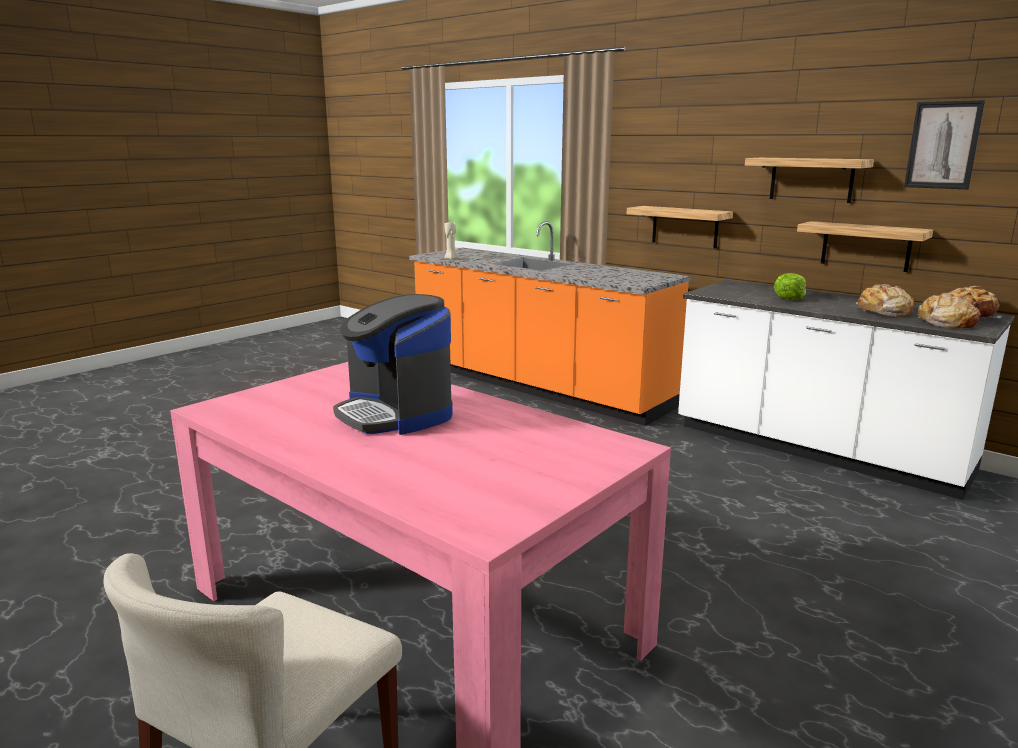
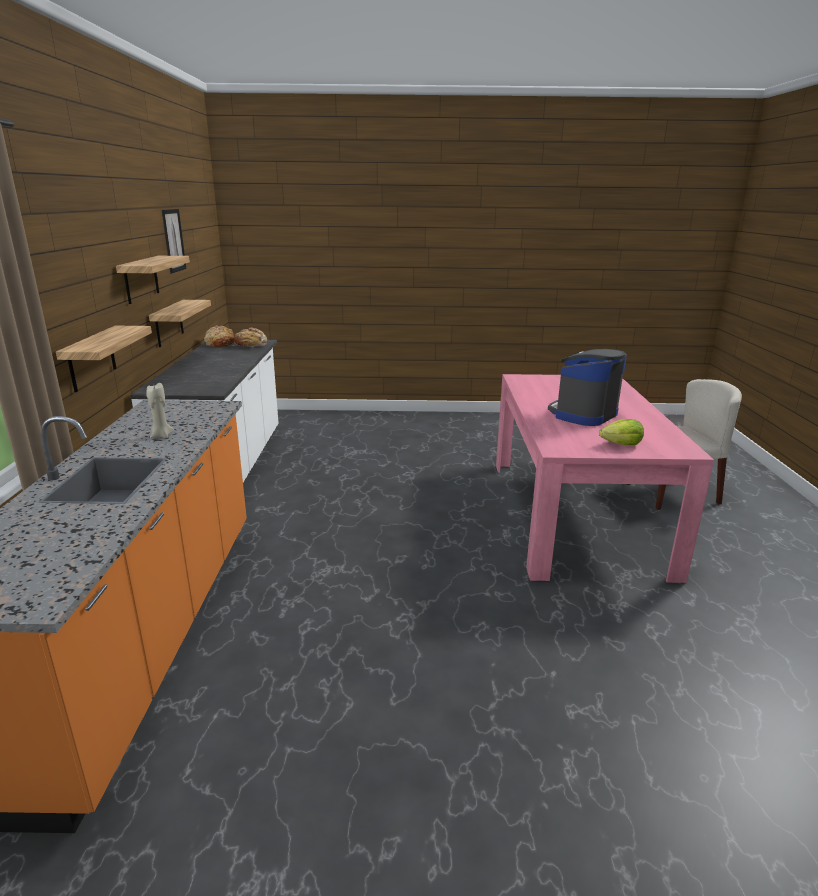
camera: 130 degrees left, 5 degrees up
coffee machine [333,294,453,435] -> coffee machine turned 150 degrees counterclockwise [548,349,627,426]
beige candle [444,222,458,259] -> beige candle moved to [147,383,174,438]
lettuce [774,273,806,300] -> lettuce moved to [599,419,644,445]
bread [856,284,914,317] -> none

